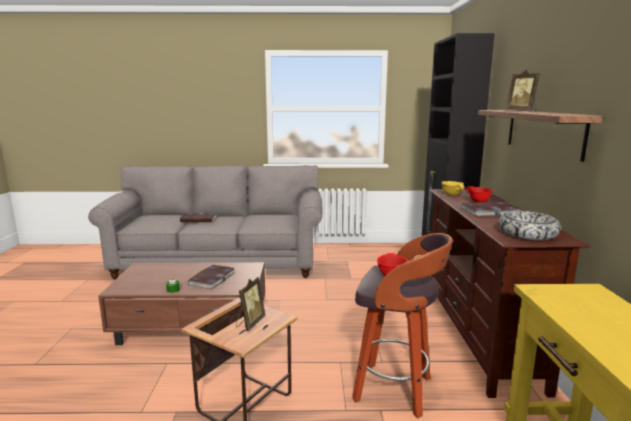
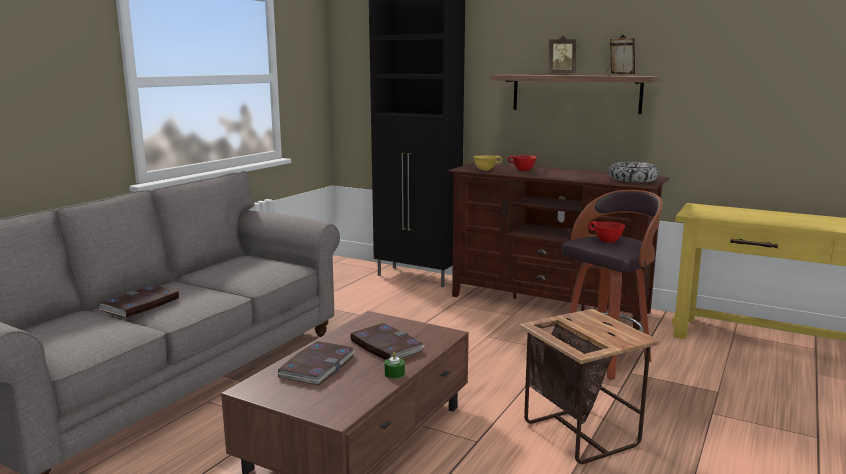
camera: 60 degrees left, 0 degrees up
picture frame [236,277,265,331] -> picture frame moved to [606,34,635,76]
book [461,202,521,216] -> book moved to [278,341,354,385]

